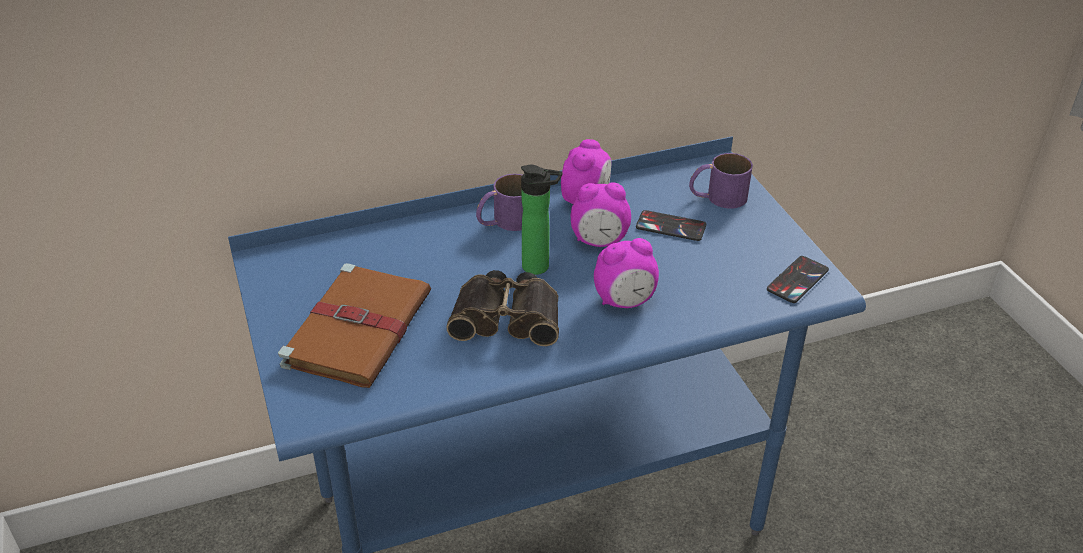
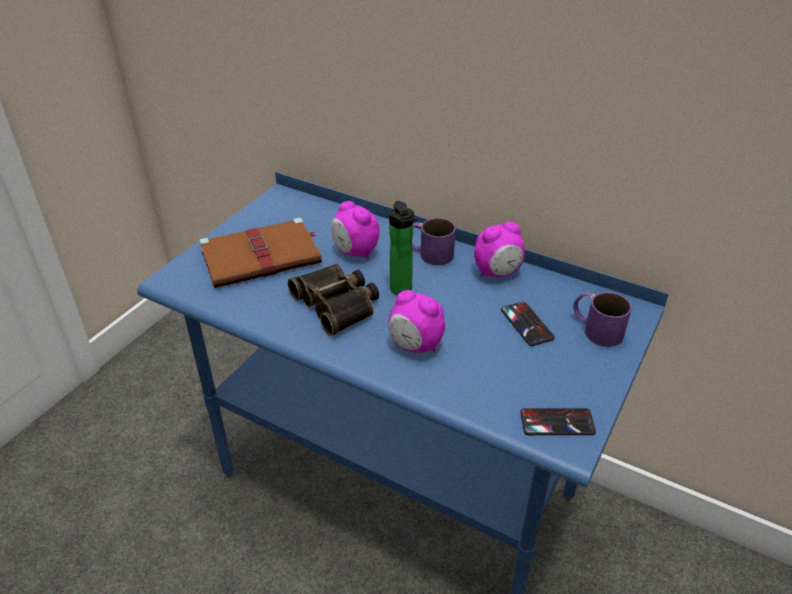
camera: 50 degrees right, 0 degrees up
alarm clock [571,182,631,247] -> alarm clock moved to [332,201,379,259]

